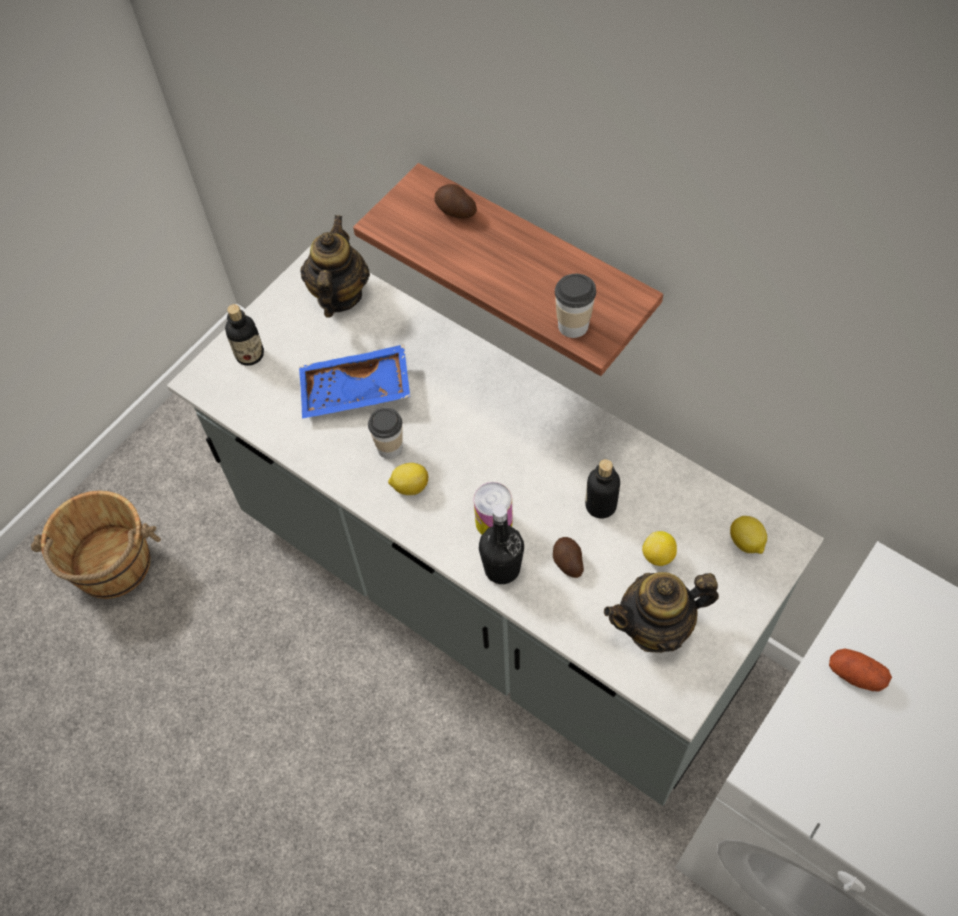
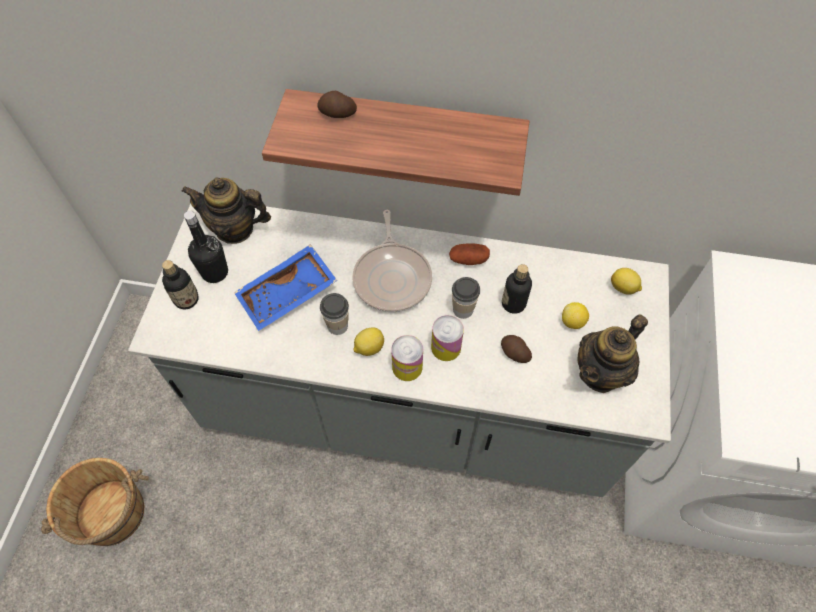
camera: 30 degrees left, 0 degrees up
teapot [300,215,370,318] -> teapot turned 60 degrees counterclockwise [182,178,271,244]
black bottle [479,504,524,584] -> black bottle moved to [184,211,228,283]
cup [555,274,596,338] -> cup moved to [452,277,480,319]
potato [829,648,892,691] -> potato moved to [449,243,490,265]
none -> frying pan [352,210,432,312]
none -> can [391,335,423,381]

